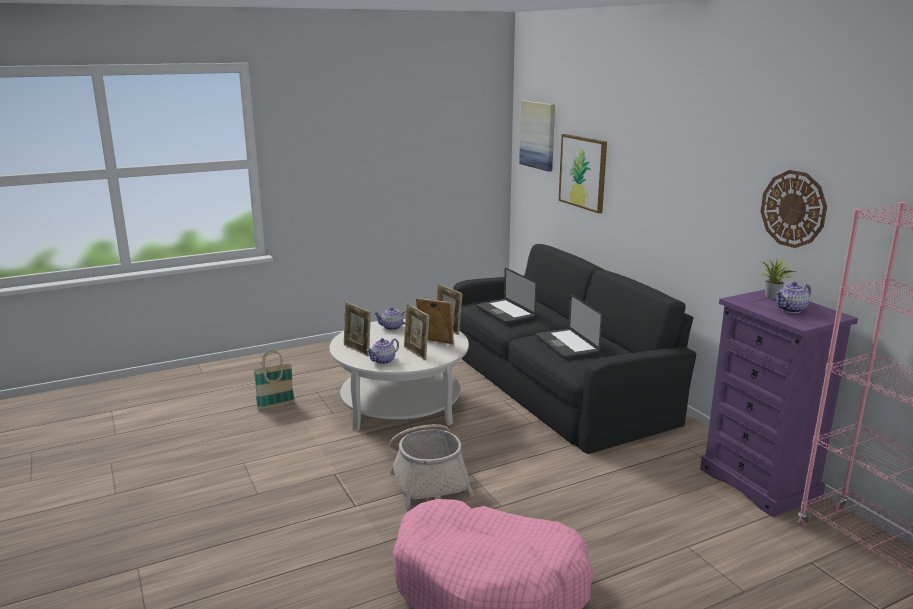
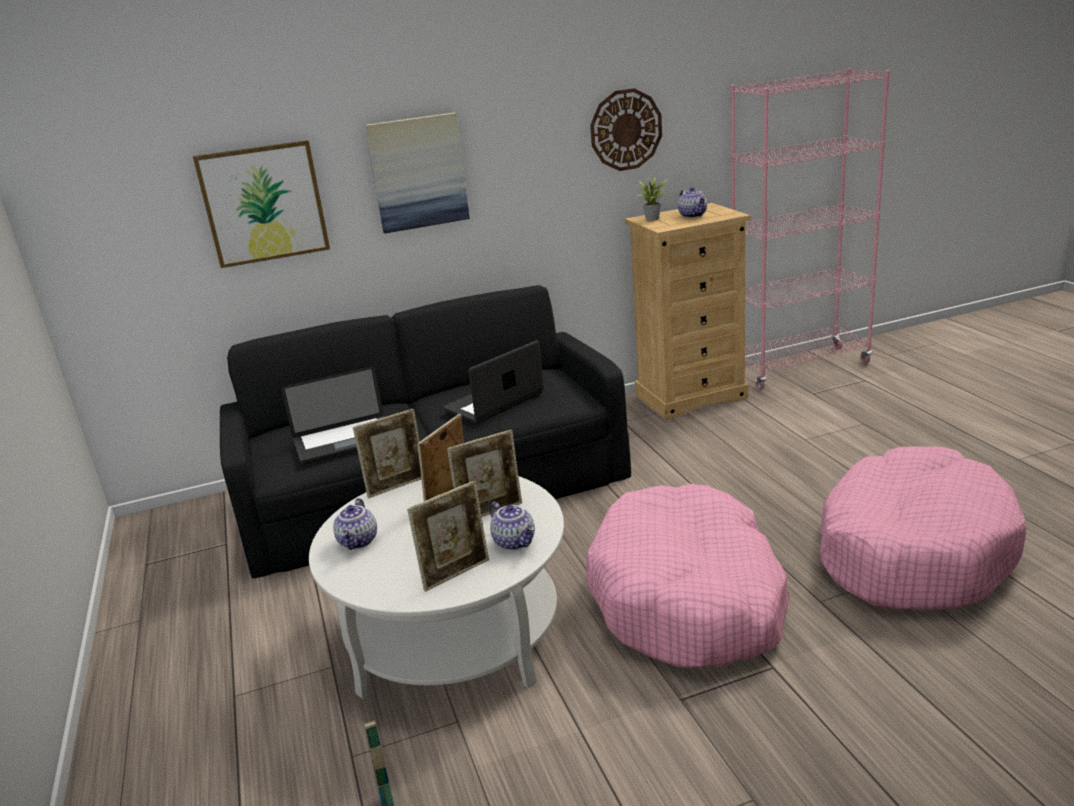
camera: 80 degrees left, 5 degrees up
basket [389,424,474,508] -> pink dog bed [586,483,790,668]
picture [519,101,555,172] -> picture moved to [365,112,470,233]
laptop [536,294,602,359] -> laptop turned 150 degrees clockwise [443,340,544,424]
purple dresser [700,290,858,517] -> beige dresser [625,203,751,420]

